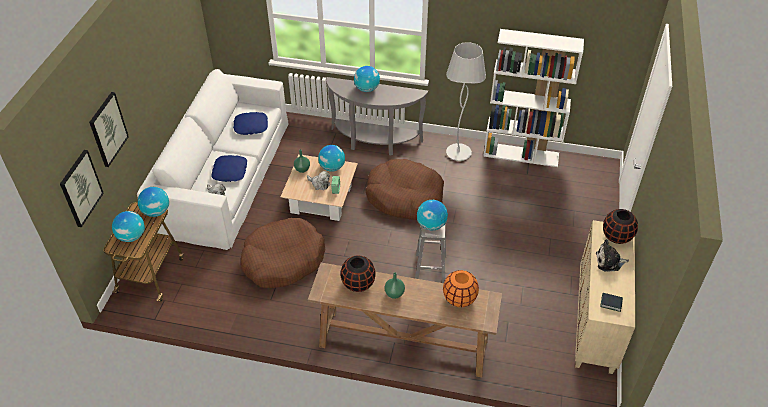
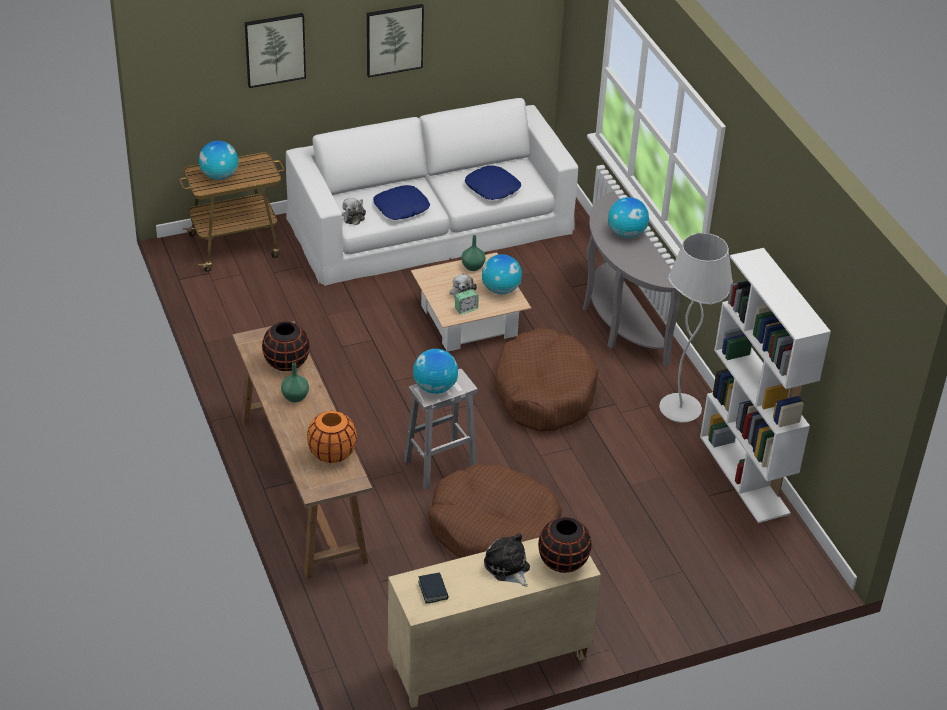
camera: 55 degrees right, 5 degrees down
picture [60,150,104,227] -> picture moved to [367,4,424,78]
globe [138,187,169,217] -> none
brown dog bed [241,218,326,288] -> brown dog bed moved to [428,464,562,558]

